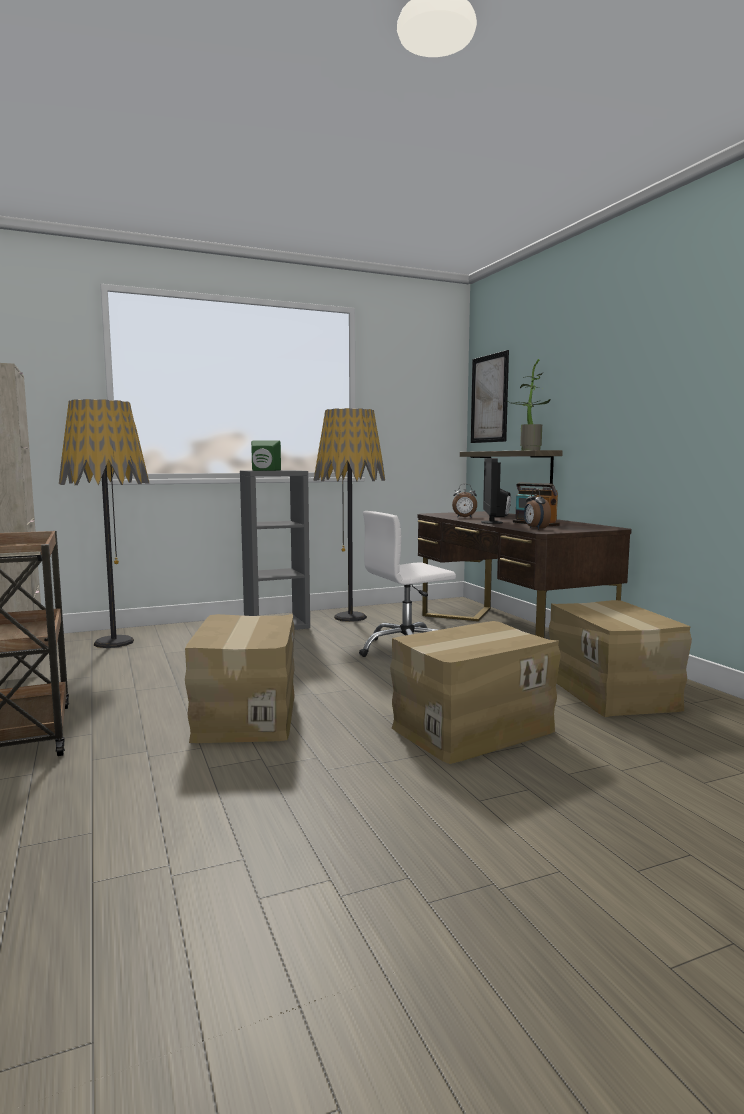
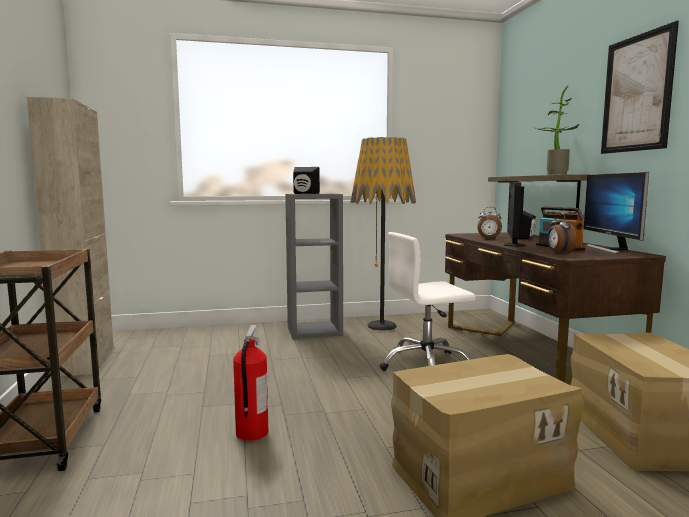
camera: 10 degrees right, 0 degrees up
floor lamp [59,399,150,648] -> none
cardboard box [185,614,295,743] -> fire extinguisher [233,325,268,441]
green speaker [251,440,281,471] -> black speaker [293,167,320,194]
picture [471,350,509,443] -> picture moved to [601,21,679,154]
none -> monitor [584,172,649,254]

